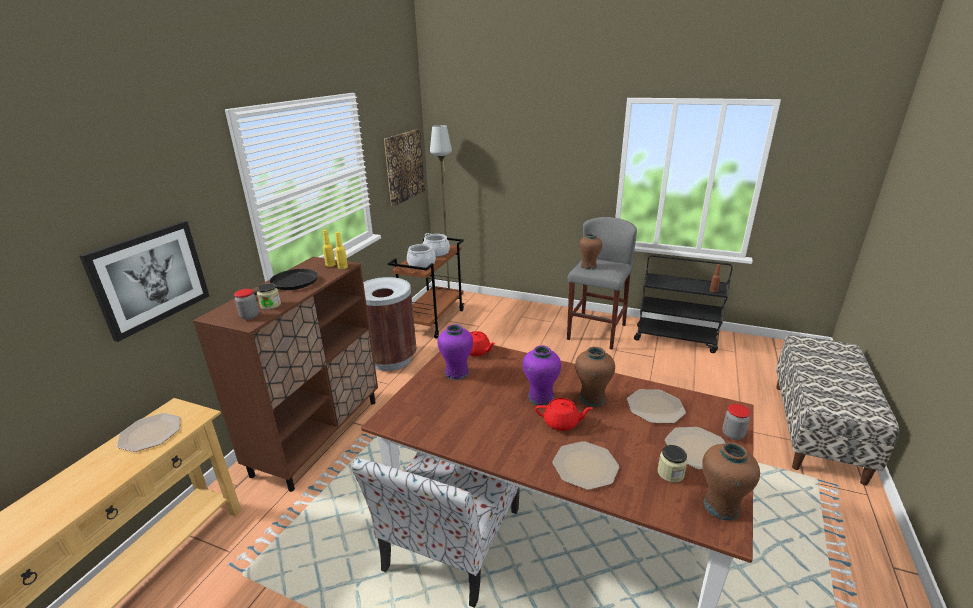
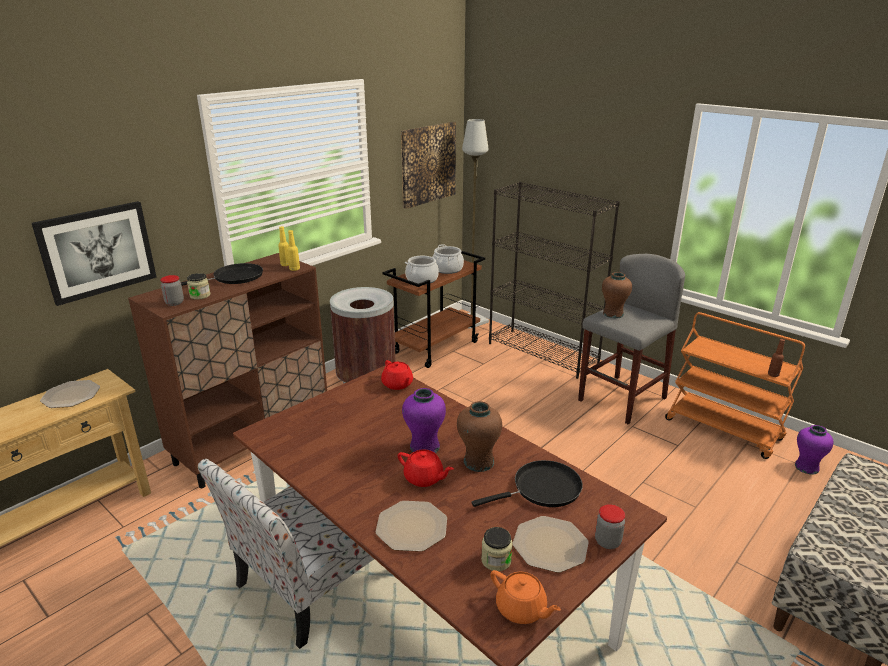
camera: 20 degrees right, 0 degrees up
purple vase [437,324,473,380] -> purple vase moved to [795,425,834,475]
plate [627,389,686,423] -> black frying pan [472,460,583,507]
black cart [634,255,733,353] -> orange cart [665,312,805,459]
brown vase [702,442,760,520] -> orange teapot [490,570,561,624]
none -> black bookcase [489,182,620,379]

